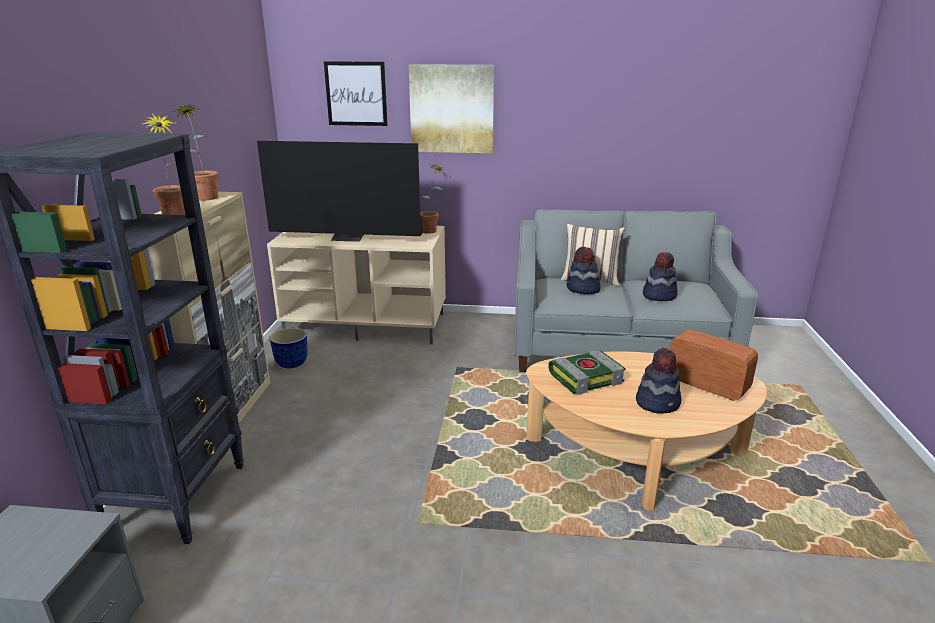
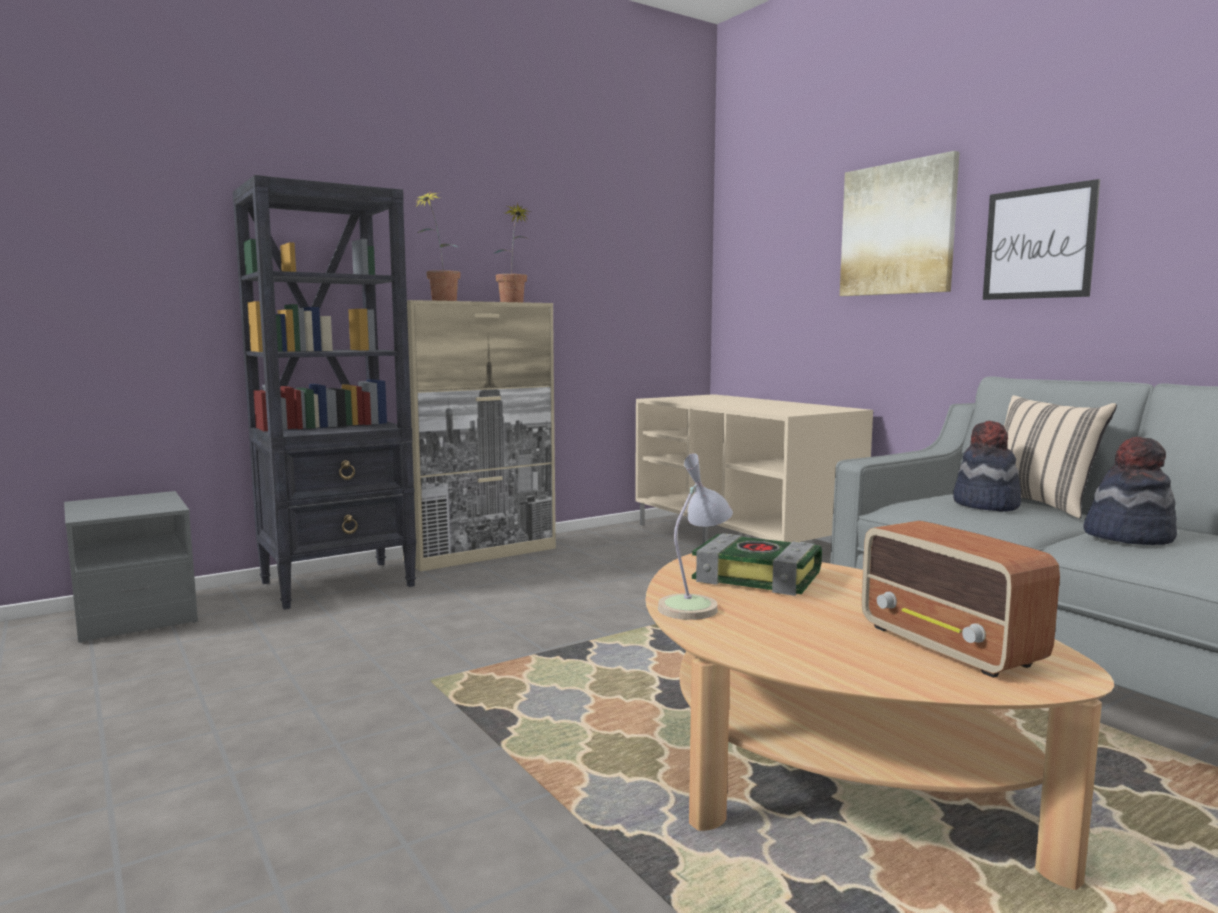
camera: 50 degrees right, 15 degrees down
television [257,141,422,242] -> none
planter [269,328,308,368] -> none
picture [324,61,388,126] -> picture moved to [983,179,1100,300]
potted plant [420,165,444,234] -> none
hat [636,348,682,414] -> none
radio [670,329,758,401] -> radio turned 150 degrees clockwise [861,521,1060,678]
none -> table lamp [658,453,733,620]

